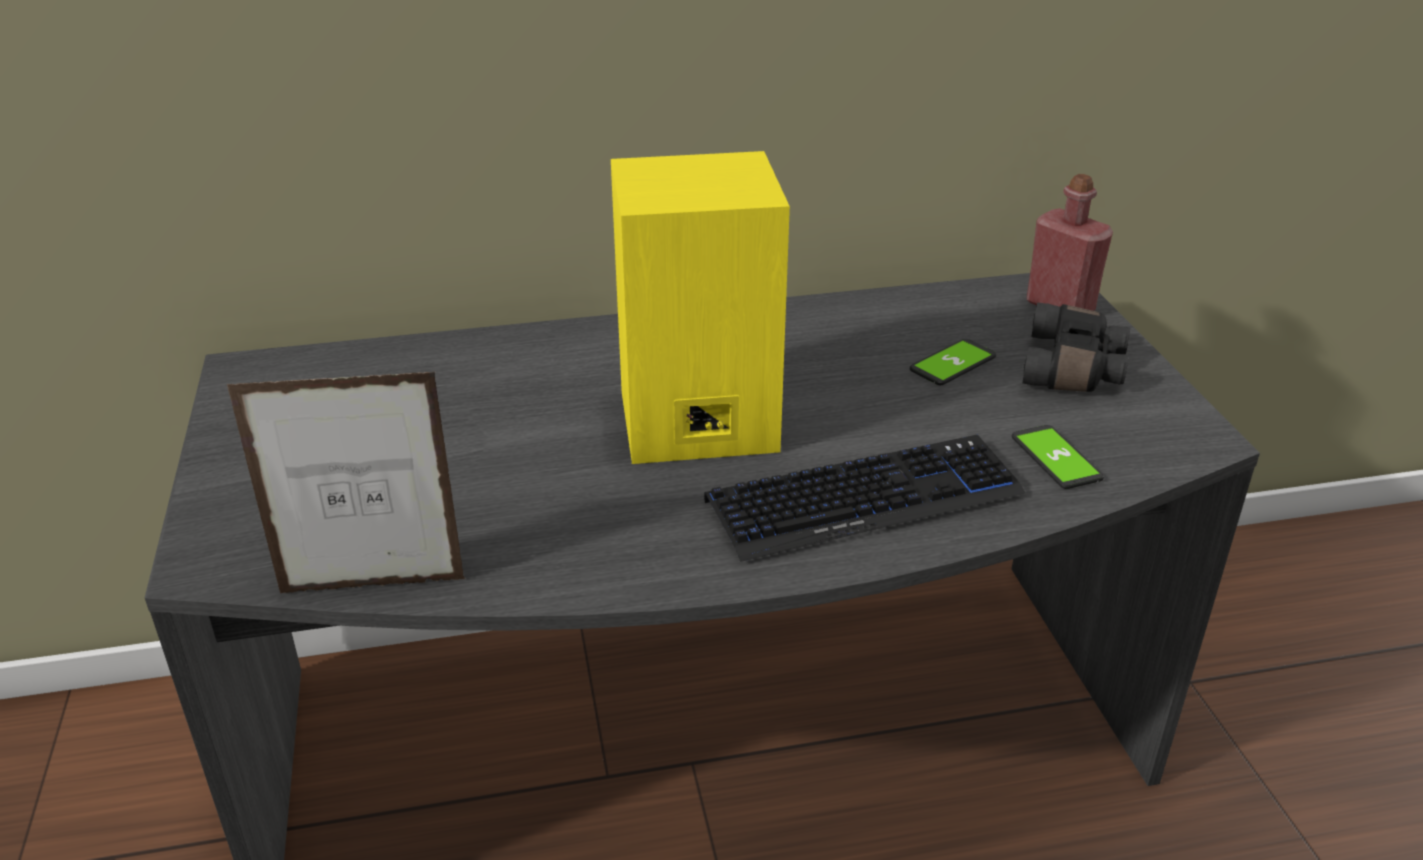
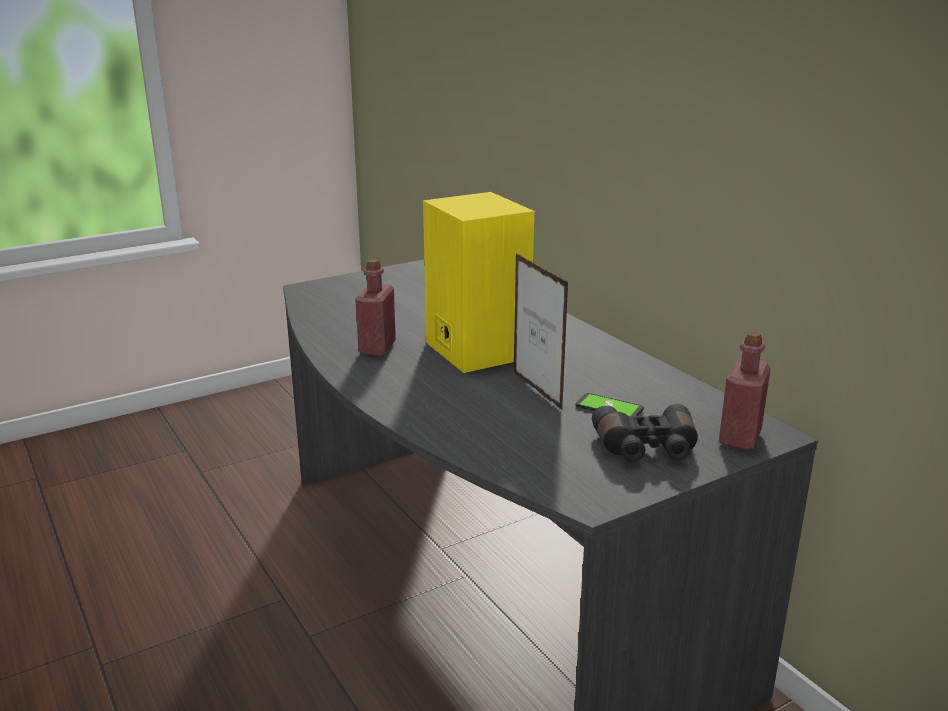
camera: 70 degrees right, 10 degrees down
picture frame [227,371,466,593] -> picture frame moved to [514,253,568,410]
keyboard [704,435,1026,562] -> none
phone [1012,425,1104,489] -> none
none -> red bottle [355,259,396,356]

